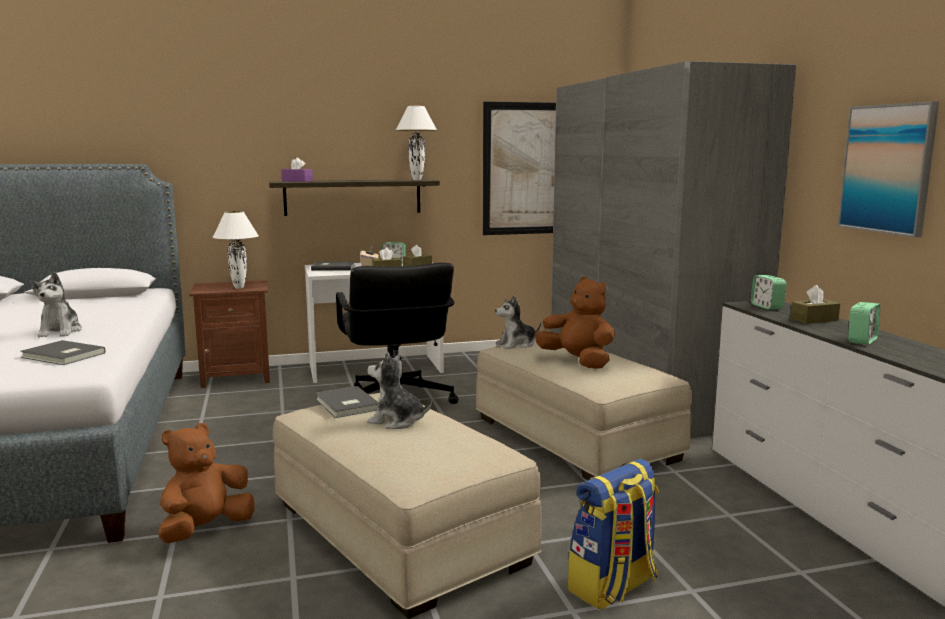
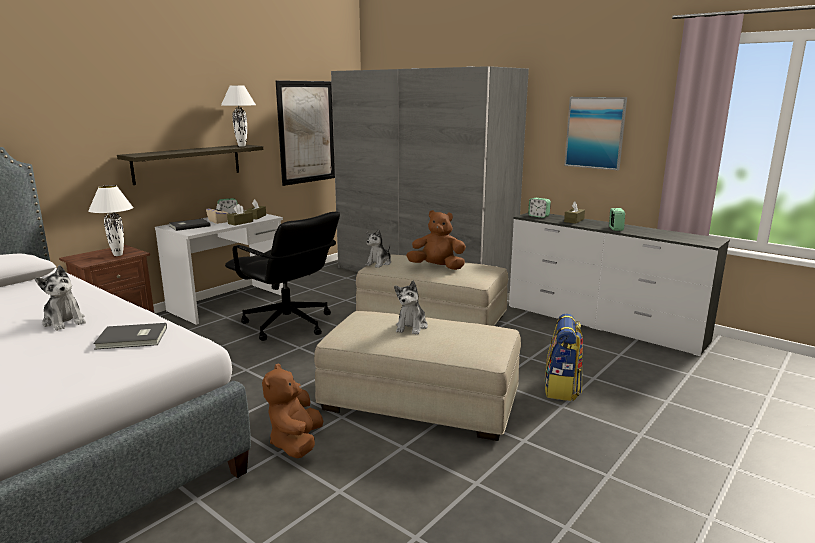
camera: 35 degrees left, 5 degrees up
purple tissue box [281,158,313,182] -> none
grey book [315,386,379,418] -> none
plush toy [367,351,432,429] -> plush toy turned 60 degrees counterclockwise [394,281,428,335]

